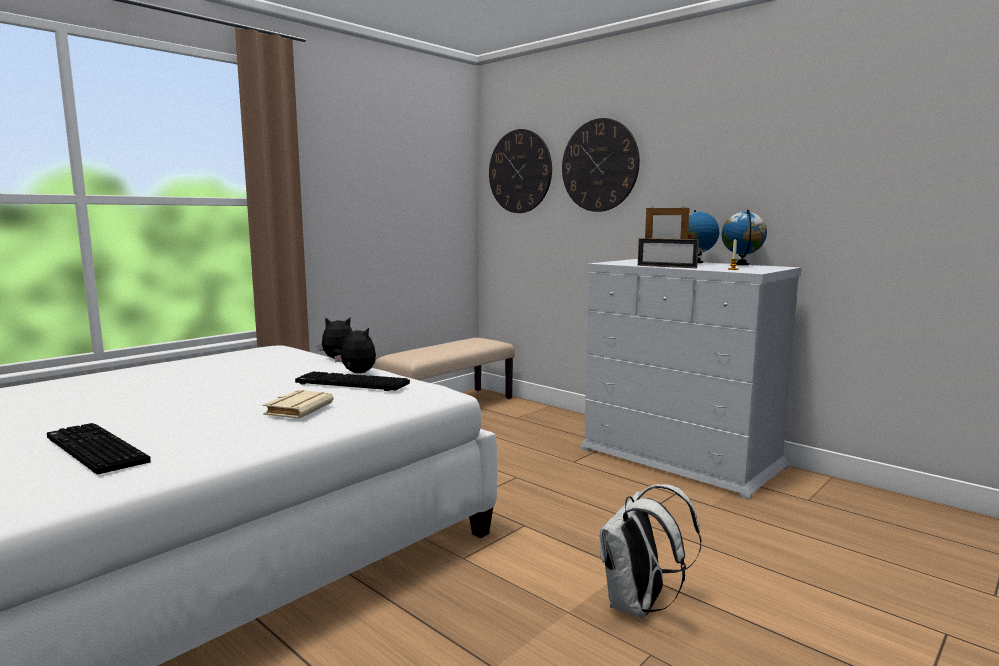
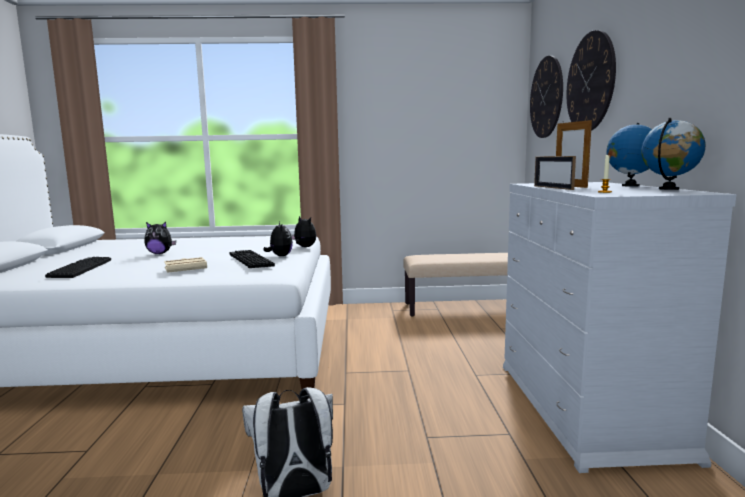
camera: 45 degrees right, 0 degrees up
none -> plush toy [144,222,176,254]

